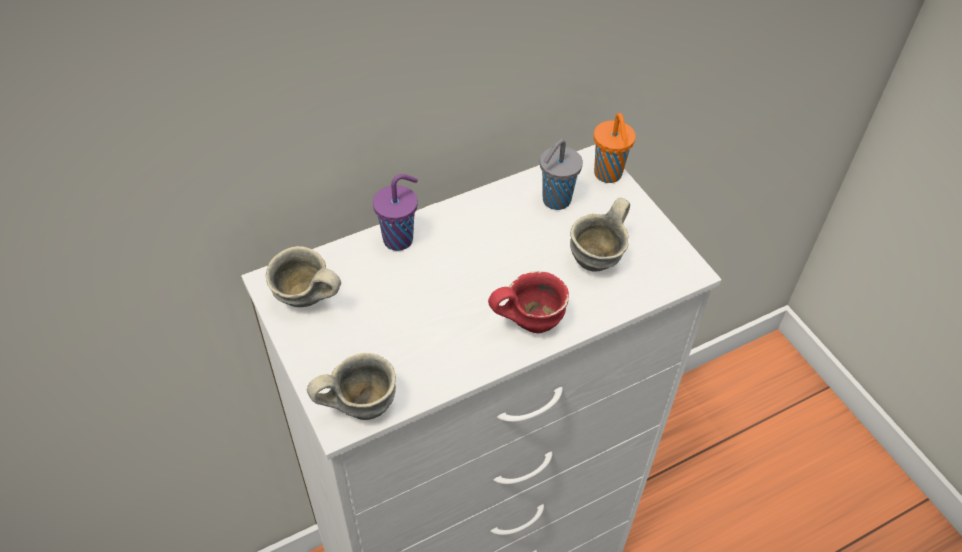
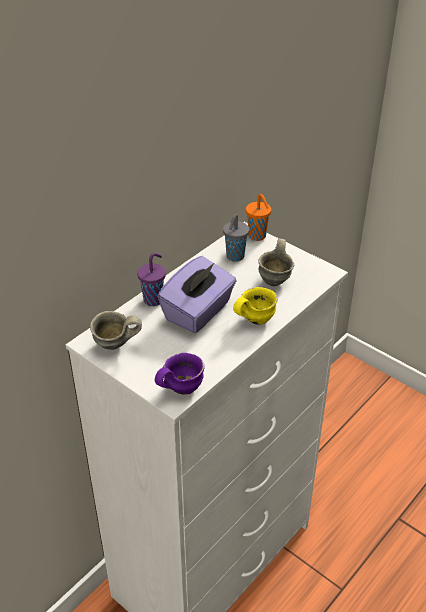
camera: 20 degrees left, 10 degrees down
grey mug [307,353,396,420] -> purple mug [155,353,204,394]
red mug [488,271,569,333] -> yellow mug [233,287,278,324]
none -> purple tissue box [157,256,237,333]

